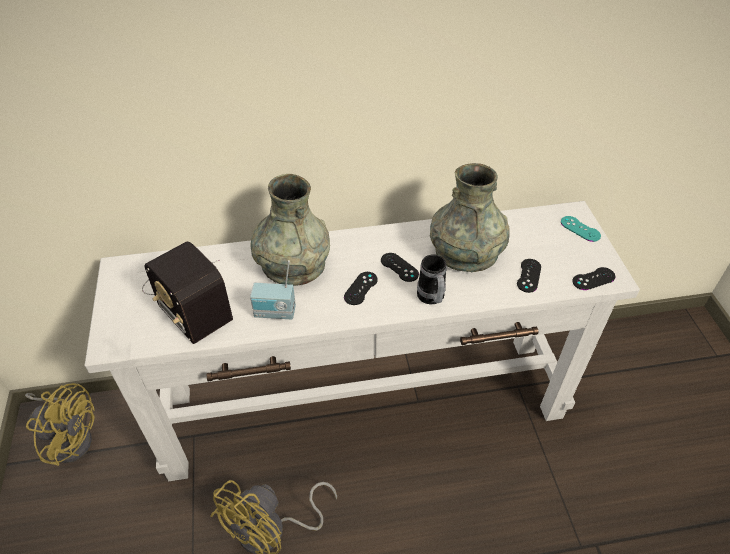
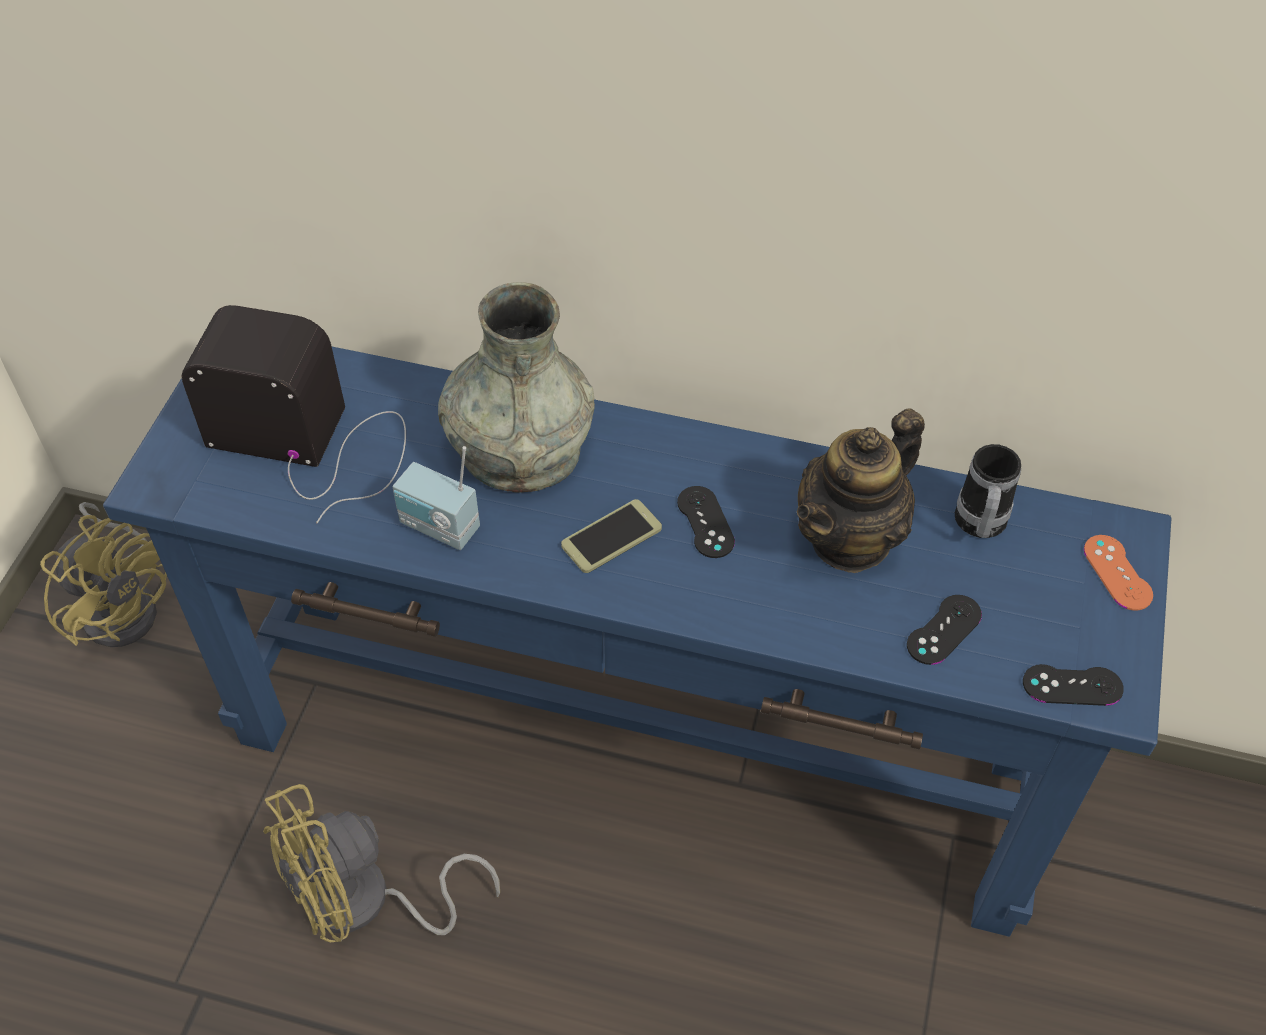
camera: 25 degrees right, 5 degrees up
white console table [84,201,640,481] -> blue console table [103,347,1171,937]
radio [142,241,233,344] -> radio turned 120 degrees clockwise [181,305,406,524]
black game controller [344,272,378,305] -> phone [561,499,662,573]
mug [417,254,447,304] -> mug moved to [955,444,1021,538]
grey vase [430,163,510,272] -> teapot [796,408,925,573]
turquoise game controller [561,216,601,242] -> orange game controller [1084,535,1153,610]

